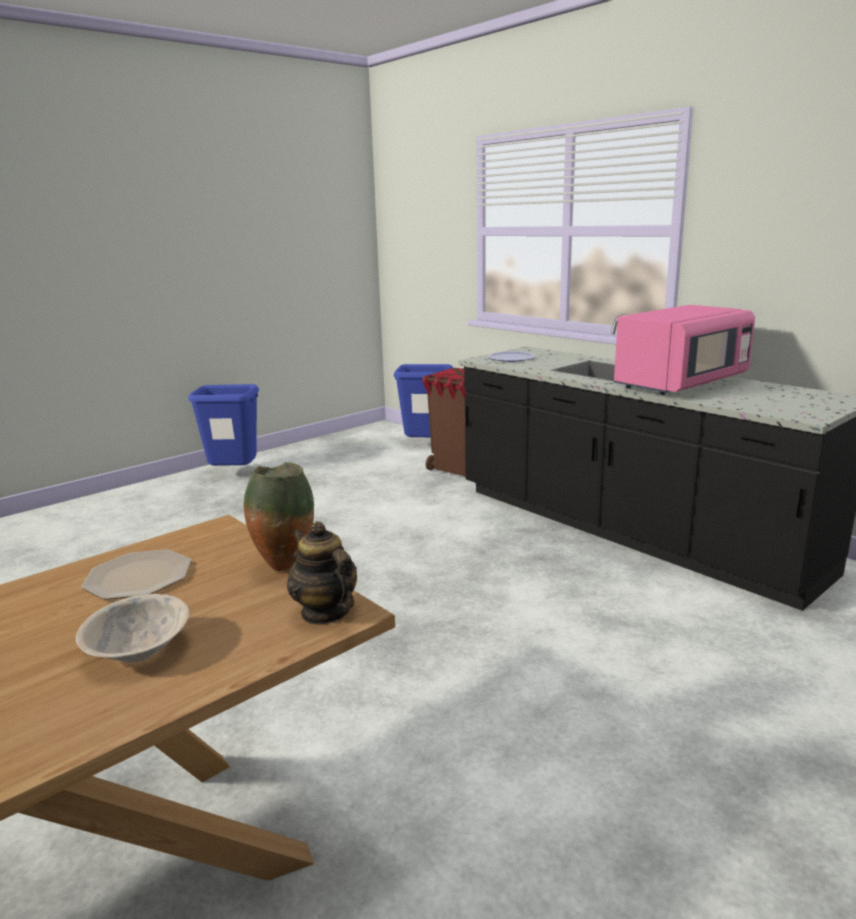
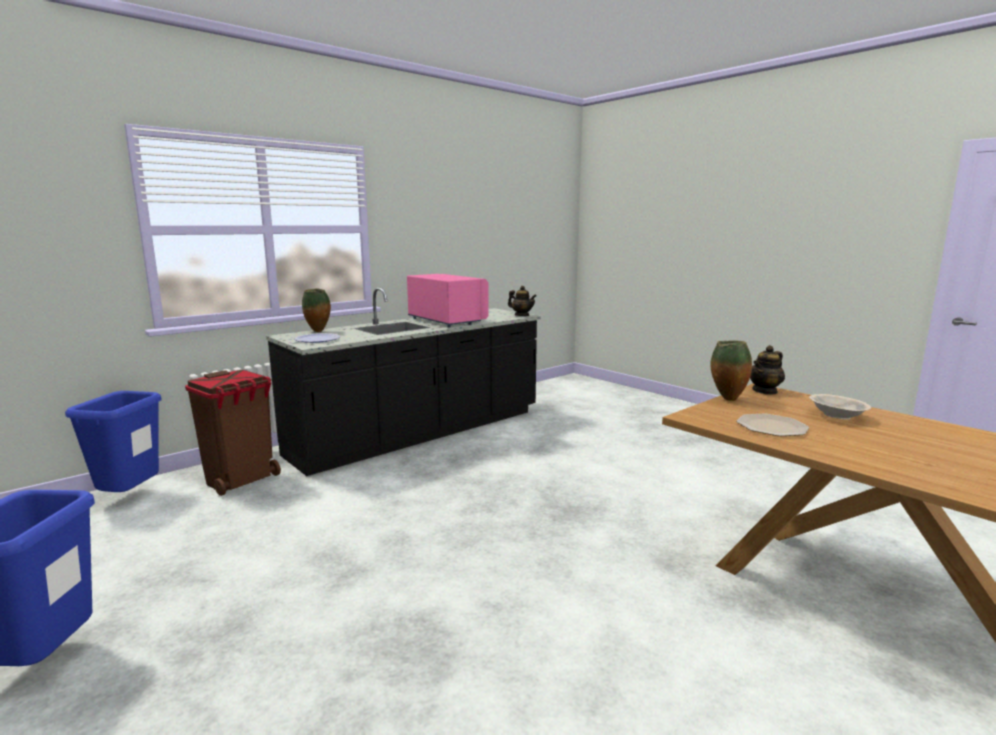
camera: 90 degrees left, 5 degrees down
none -> vase [302,289,331,332]
none -> teapot [508,286,536,316]

